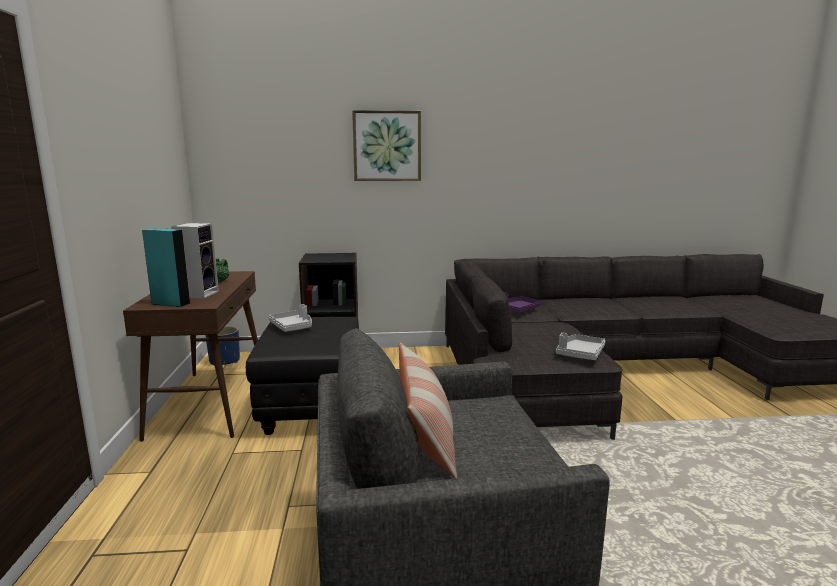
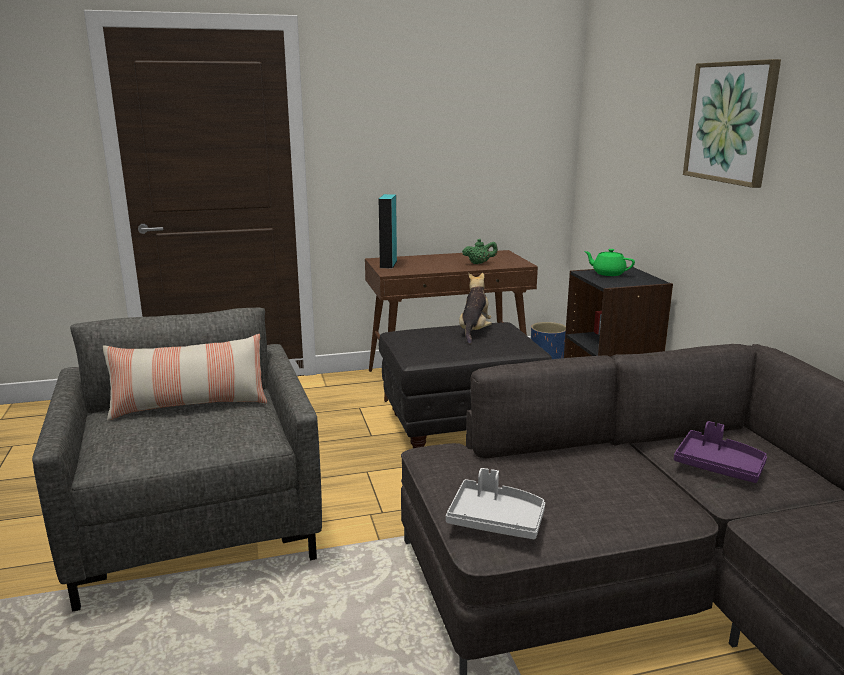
camera: 80 degrees right, 5 degrees up
speaker [171,223,219,299] -> none
grey tray [268,304,312,332] -> plush toy [459,273,492,344]
none -> green teapot [584,249,635,276]

